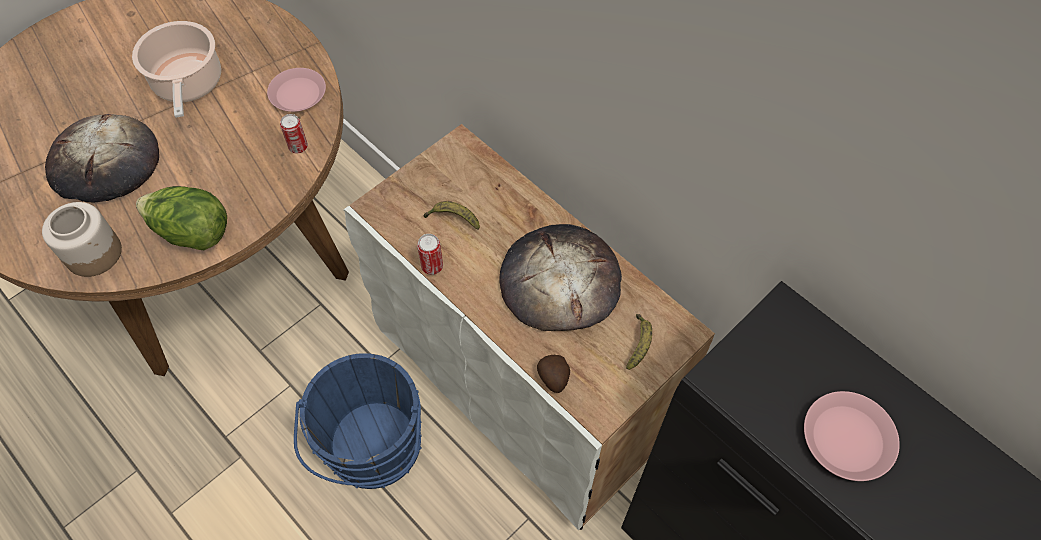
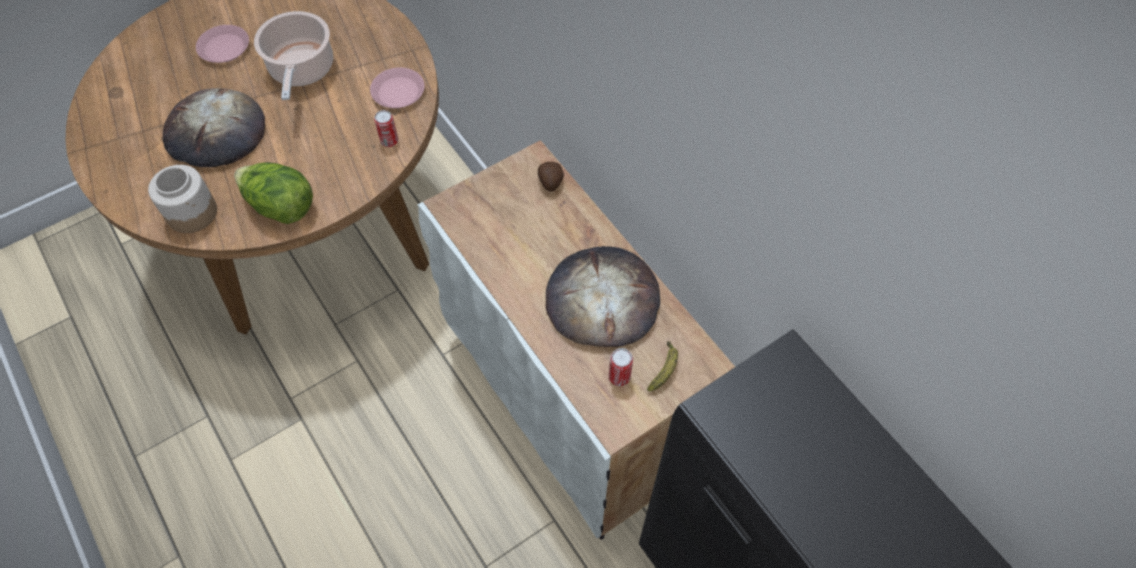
camera: 10 degrees right, 0 degrees up
blue bucket [294,353,422,489] -> none
can [417,234,443,275] -> can moved to [609,348,633,386]
banana [424,201,480,230] -> none
potato [537,355,570,393] -> potato moved to [538,162,564,192]
pink plate [804,391,900,481] -> pink plate moved to [196,25,249,63]

